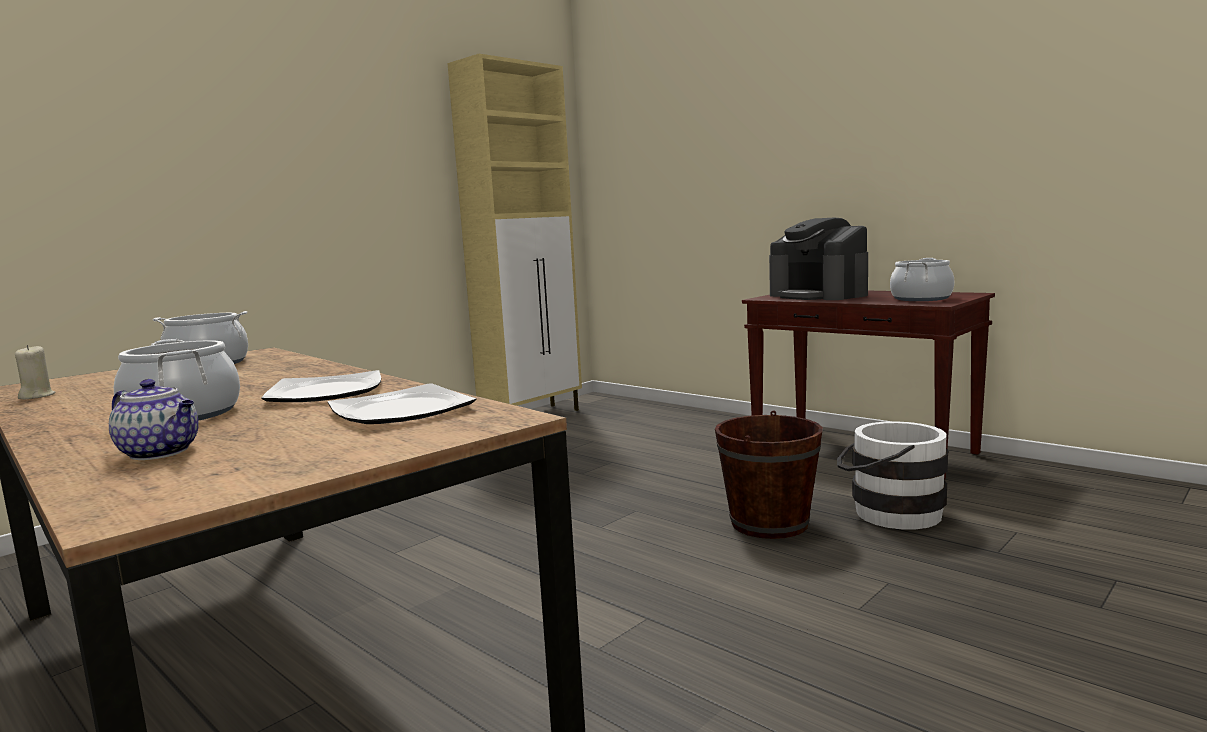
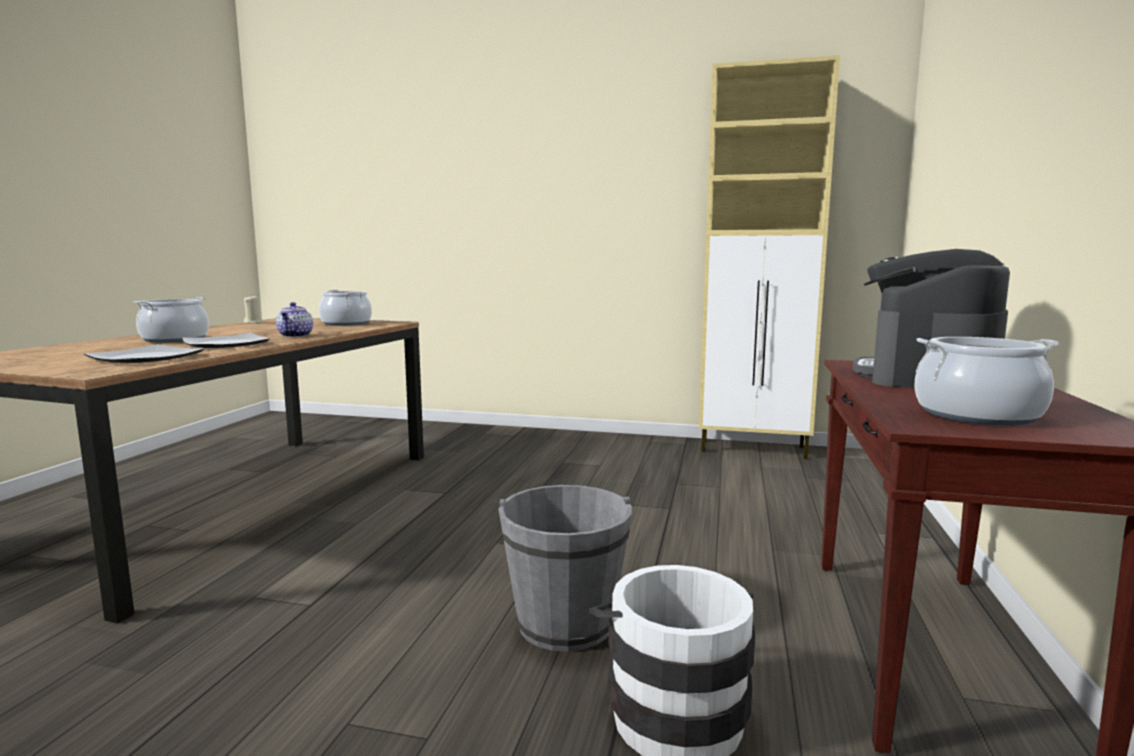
camera: 60 degrees right, 0 degrees up
teapot [109,379,199,460] -> teapot moved to [276,302,313,337]
brown bucket [715,410,823,539] -> grey bucket [498,485,632,652]

